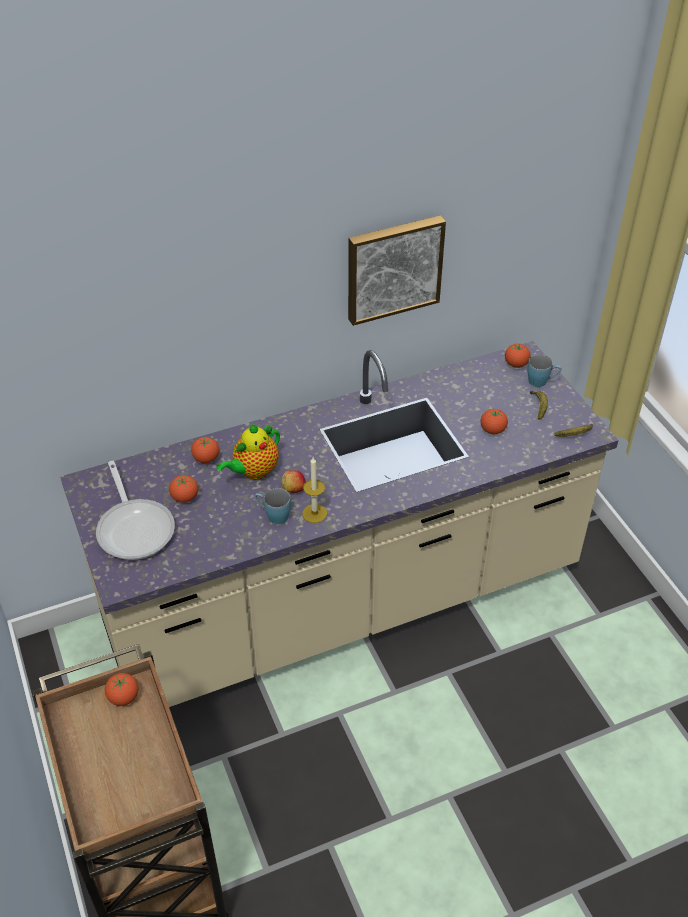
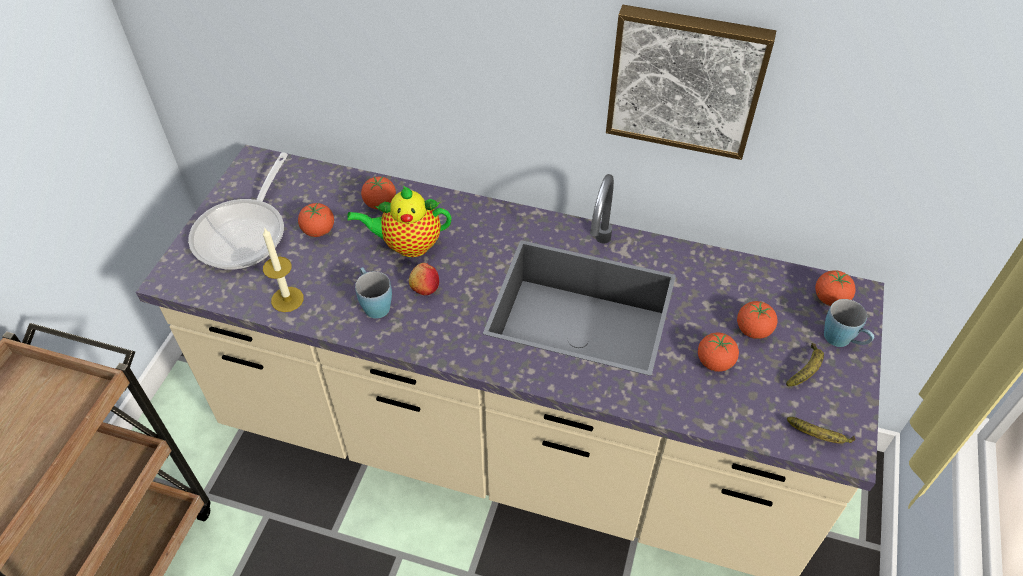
camera: 40 degrees right, 5 degrees up
tomato [105,673,138,706] -> tomato moved to [737,301,777,339]
candle [302,457,327,523] -> candle moved to [263,227,304,312]

